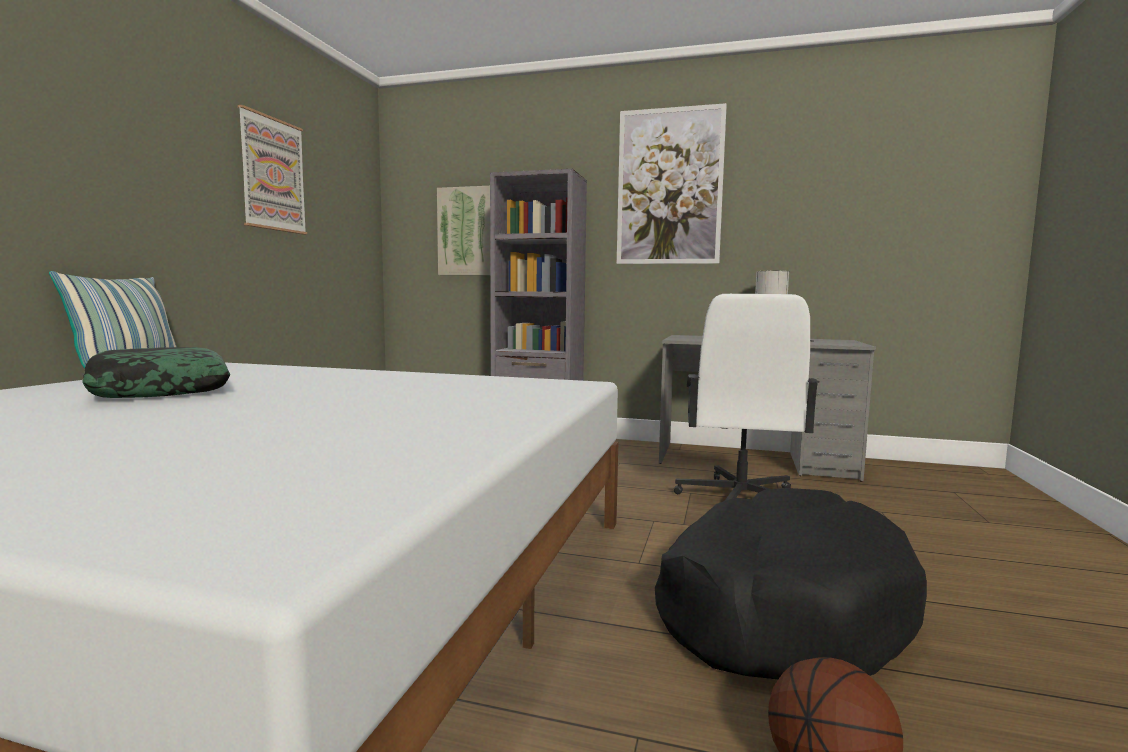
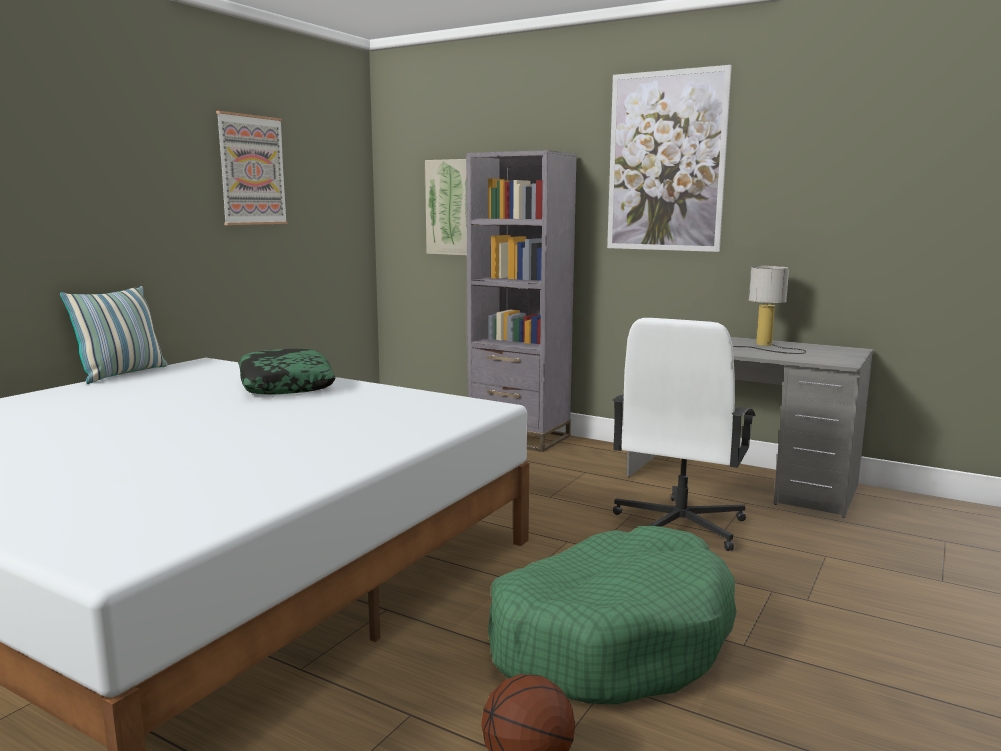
camera: 15 degrees right, 5 degrees up
pillow [82,347,230,398] -> pillow moved to [238,349,336,395]
black dog bed [655,488,927,679] -> green dog bed [488,526,736,705]

